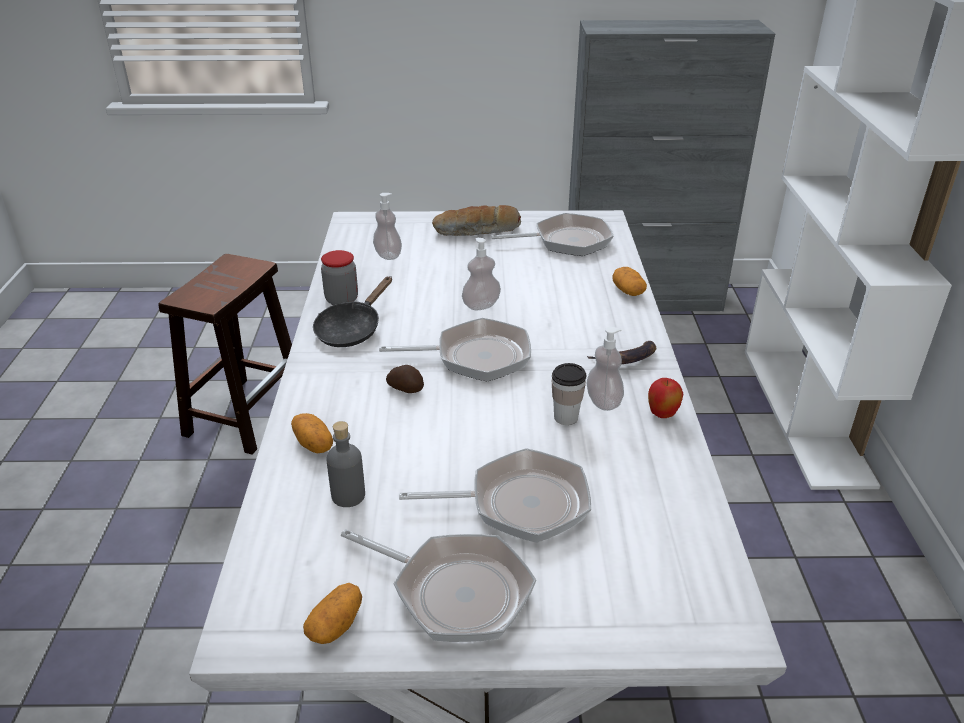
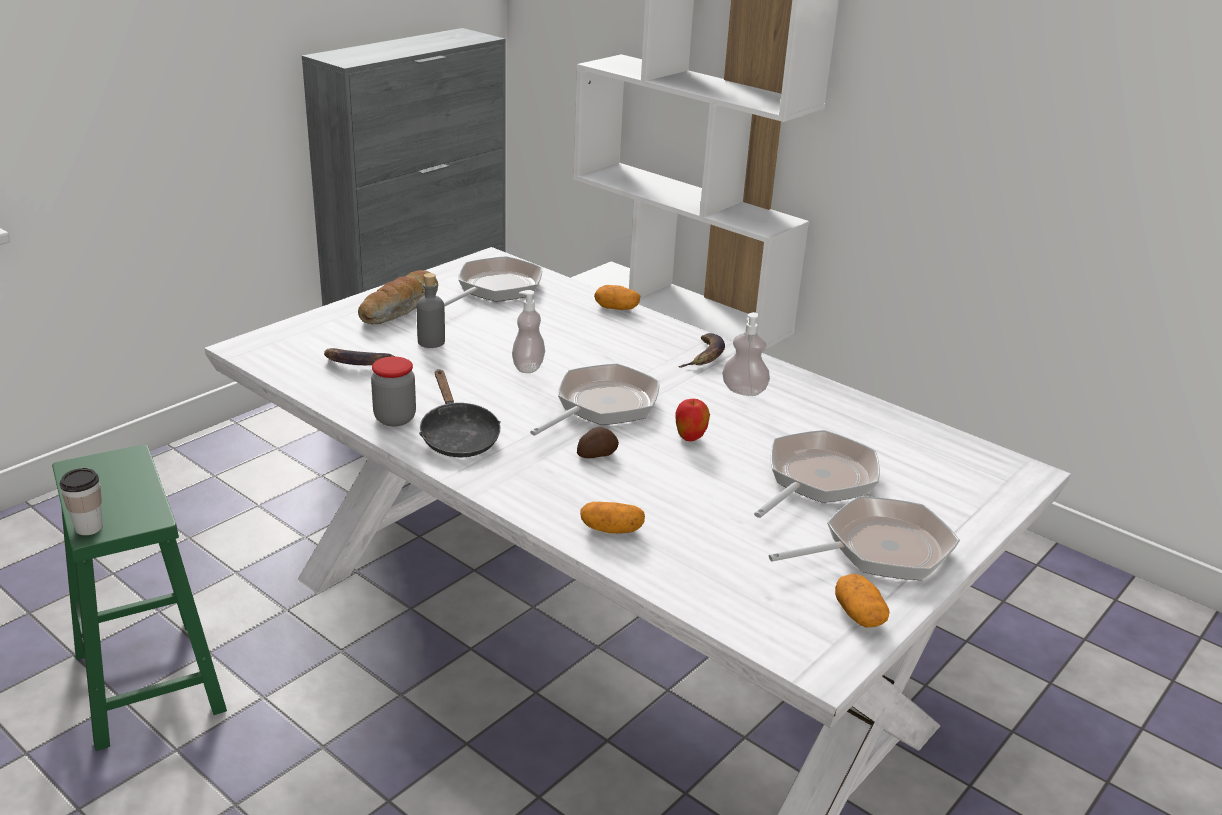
camera: 50 degrees left, 5 degrees down
brown stool [158,254,292,455] -> green stool [52,445,227,751]
grey bottle [326,421,365,507] -> grey bottle moved to [417,273,445,348]
soap dispenser [373,193,402,260] -> banana [324,348,393,365]
cup [552,363,587,425] -> cup moved to [60,468,103,535]
apple [648,378,683,418] -> apple moved to [675,399,710,441]

